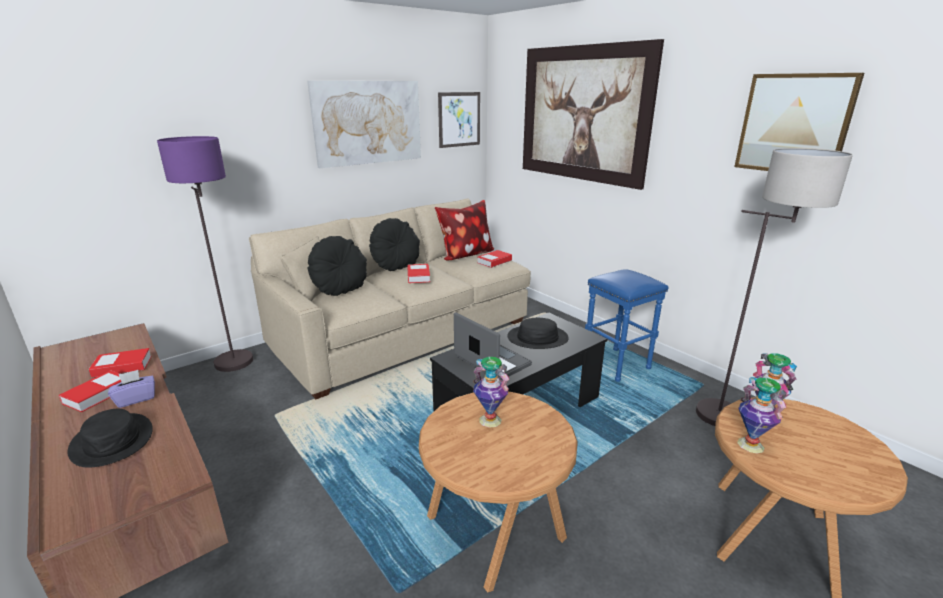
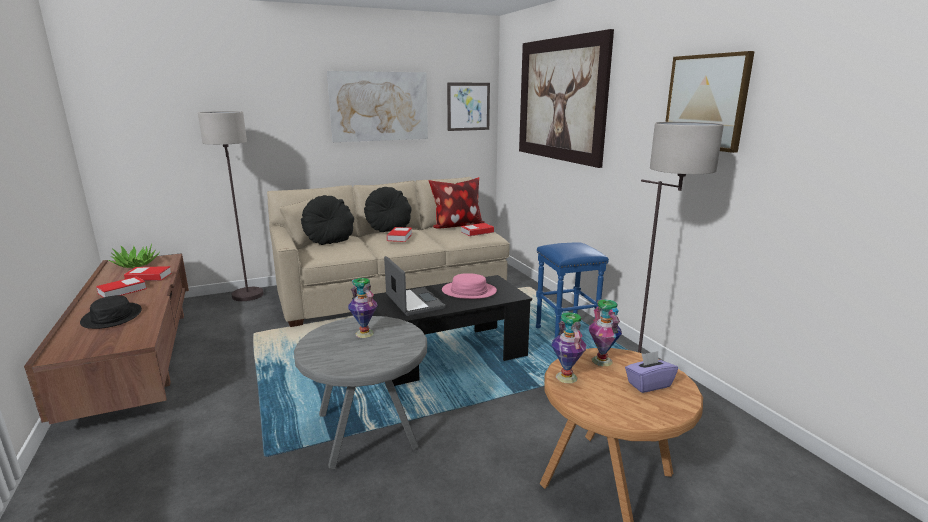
camera: 15 degrees right, 5 degrees down
purple tissue box [108,370,155,408] -> purple tissue box moved to [625,351,678,393]
purple floor lamp [157,136,253,372] -> grey floor lamp [198,111,264,301]
brown side table [419,392,578,592] -> grey side table [294,316,427,469]
black hat [507,318,569,349] -> pink hat [442,273,497,299]
none -> potted plant [109,244,160,268]

